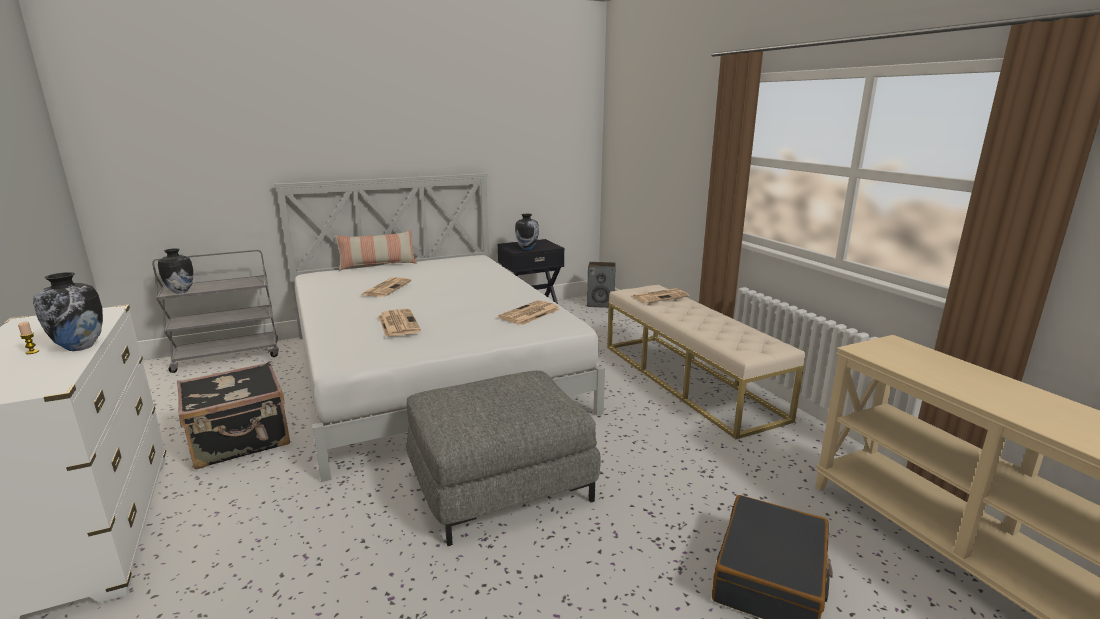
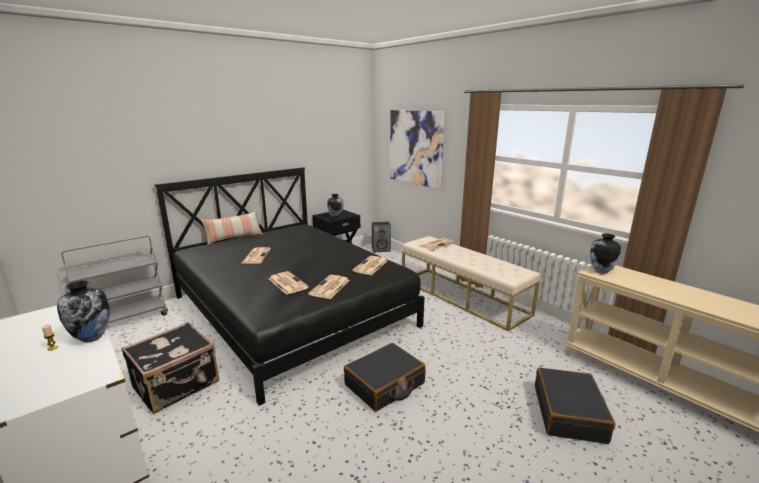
camera: 15 degrees left, 0 degrees up
vase [158,248,193,293] -> vase moved to [590,233,621,274]
white bed [274,173,605,482] -> black bed [154,167,424,406]
grey ottoman [406,371,601,546] -> black suitcase [344,343,426,412]
none -> newspaper [308,275,350,299]
none -> picture [390,110,445,189]

